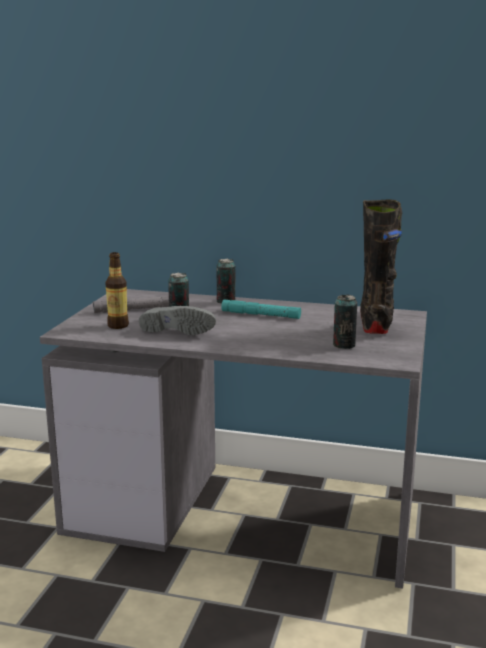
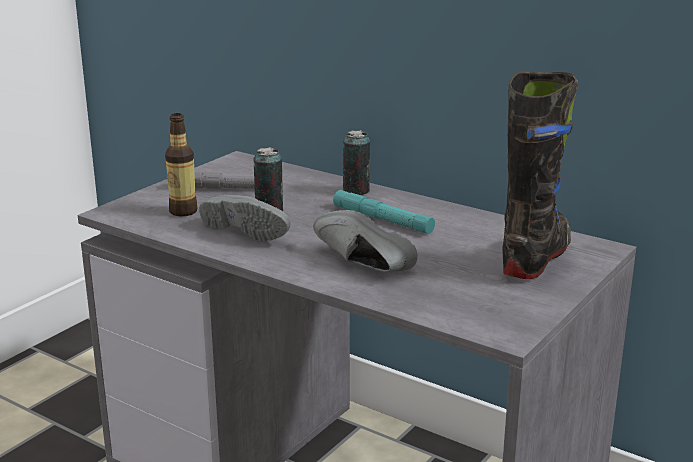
camera: 20 degrees right, 5 degrees up
can [333,295,357,349] -> none
none -> grey shoe [313,210,418,272]

